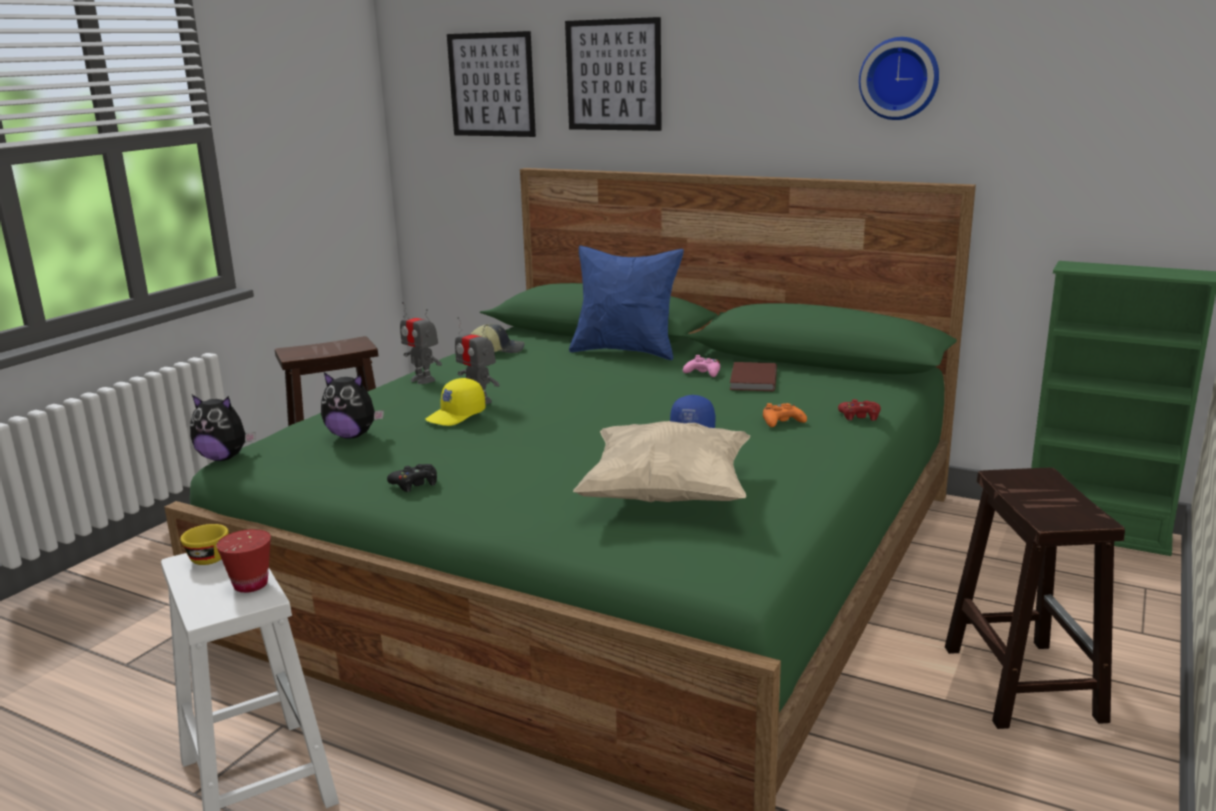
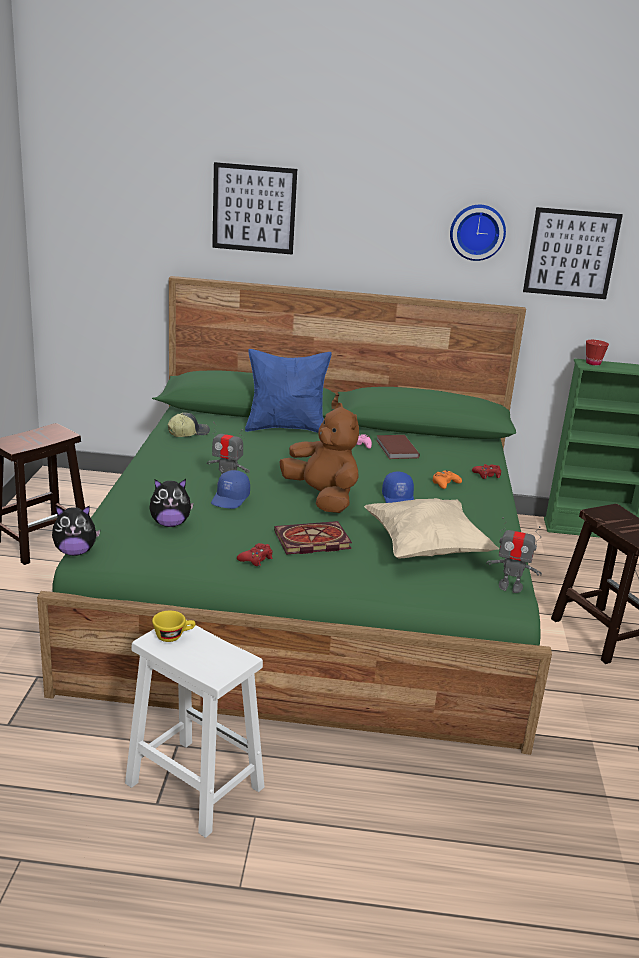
camera: 25 degrees left, 5 degrees up
red cup [216,529,271,593] -> red cup moved to [586,340,609,366]
black game controller [387,464,437,492] -> red game controller [237,543,273,566]
toy robot [400,302,442,384] -> toy robot moved to [486,517,542,593]
yellow cap [425,378,486,426] -> blue cap [211,470,250,509]
picture [447,31,536,137] -> picture moved to [523,207,623,299]
none -> book [274,521,352,555]
none -> brown plush toy [279,403,359,513]

